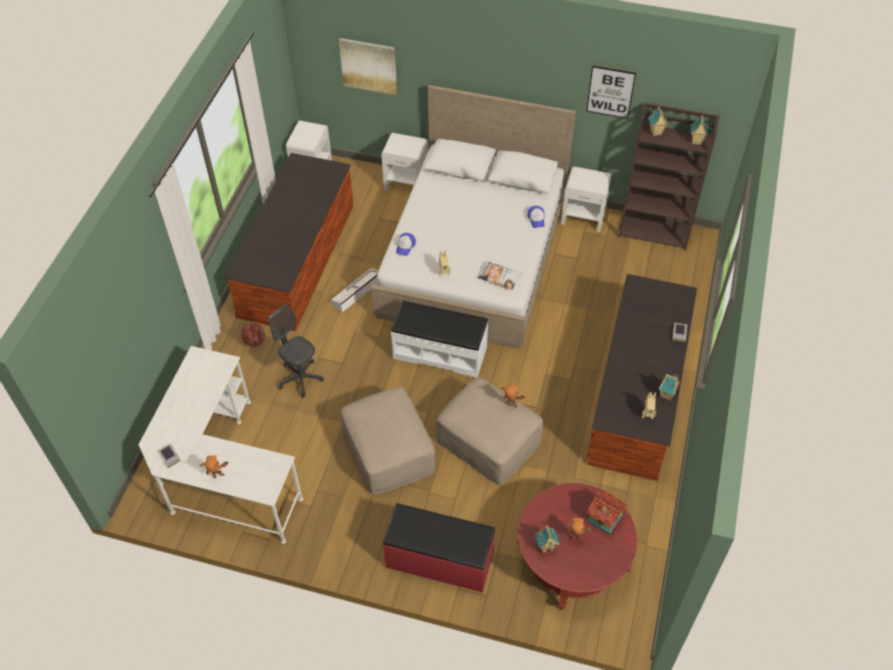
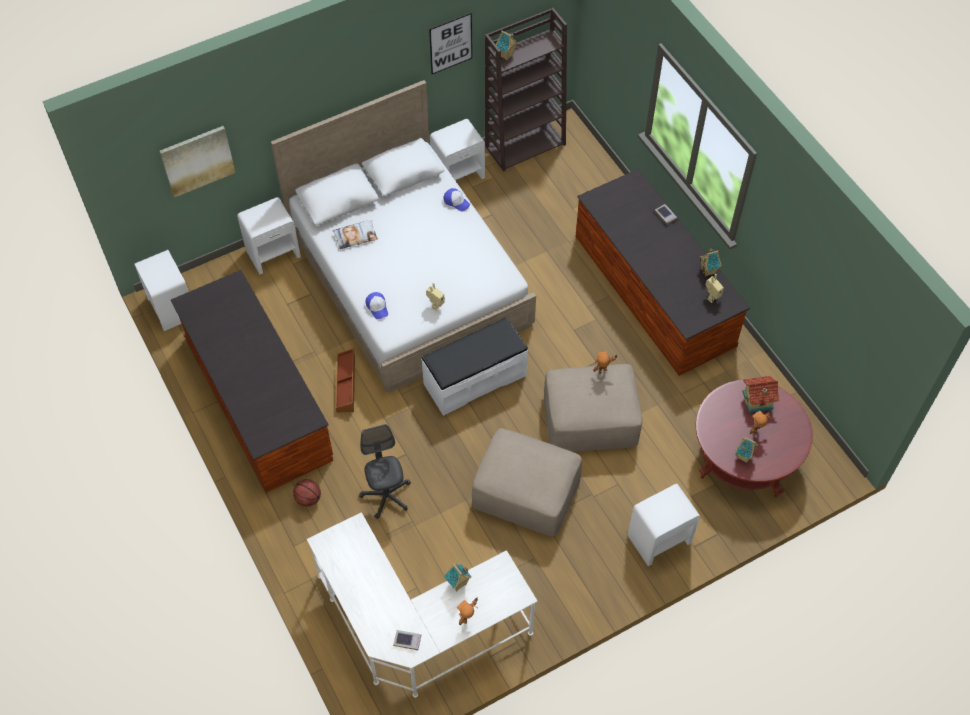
camera: 45 degrees left, 5 degrees up
grey office chair [269,304,324,398] -> grey office chair turned 75 degrees clockwise [359,424,411,519]
white storage box [331,268,379,312] -> brown storage box [336,348,355,412]
red bench [383,503,495,593] -> white nightstand [627,484,700,566]
pillow [478,261,522,290] -> pillow moved to [333,220,378,249]
toy house [691,115,709,145] -> toy house moved to [444,563,472,591]

